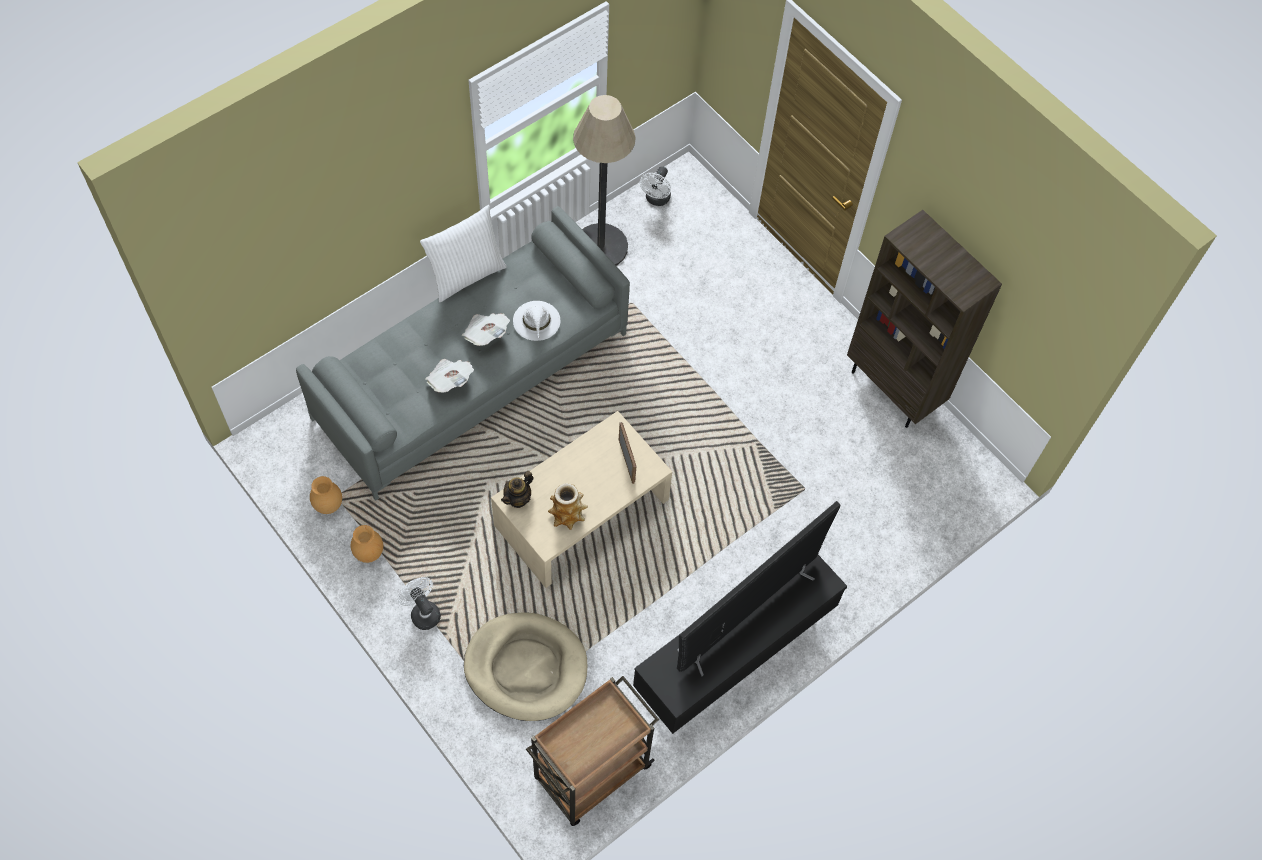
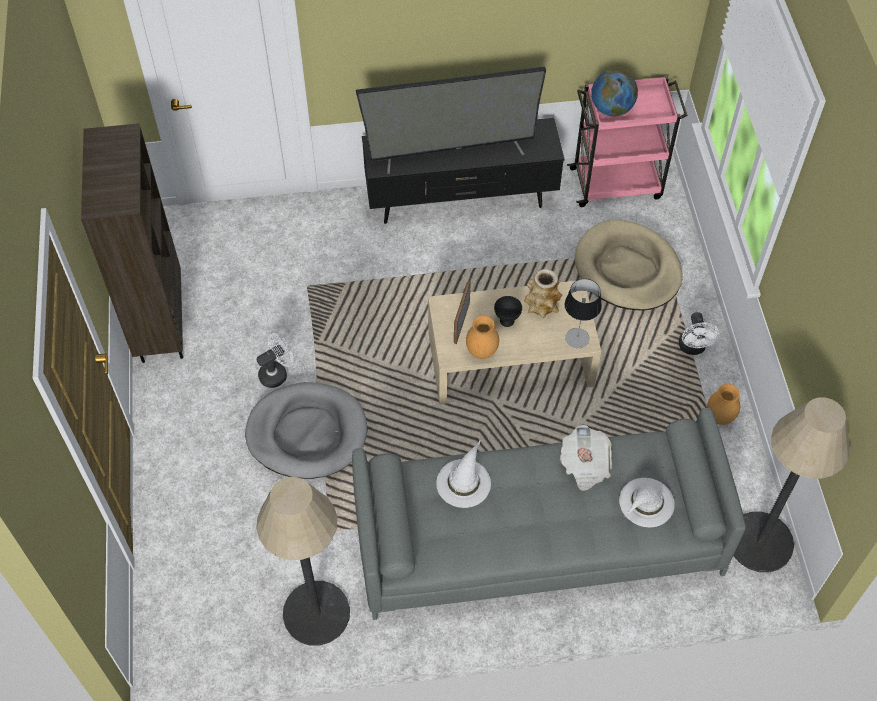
camera: 145 degrees left, 5 degrees down
brown vase [310,476,342,514] -> brown vase moved to [466,315,499,359]
white pillow [420,205,507,302] -> none
newspaper [462,313,510,346] -> none
teapot [501,471,534,508] -> table lamp [564,279,602,348]
brown cart [526,676,659,826] -> pink cart [567,76,688,207]
white fan [640,166,671,206] -> white fan moved to [257,333,294,388]
none -> grey dog bed [245,382,367,479]
none -> black bowl [494,296,522,327]
none -> globe [591,69,638,116]
none -> white hat [619,478,675,527]
none -> floor lamp [734,397,850,572]

